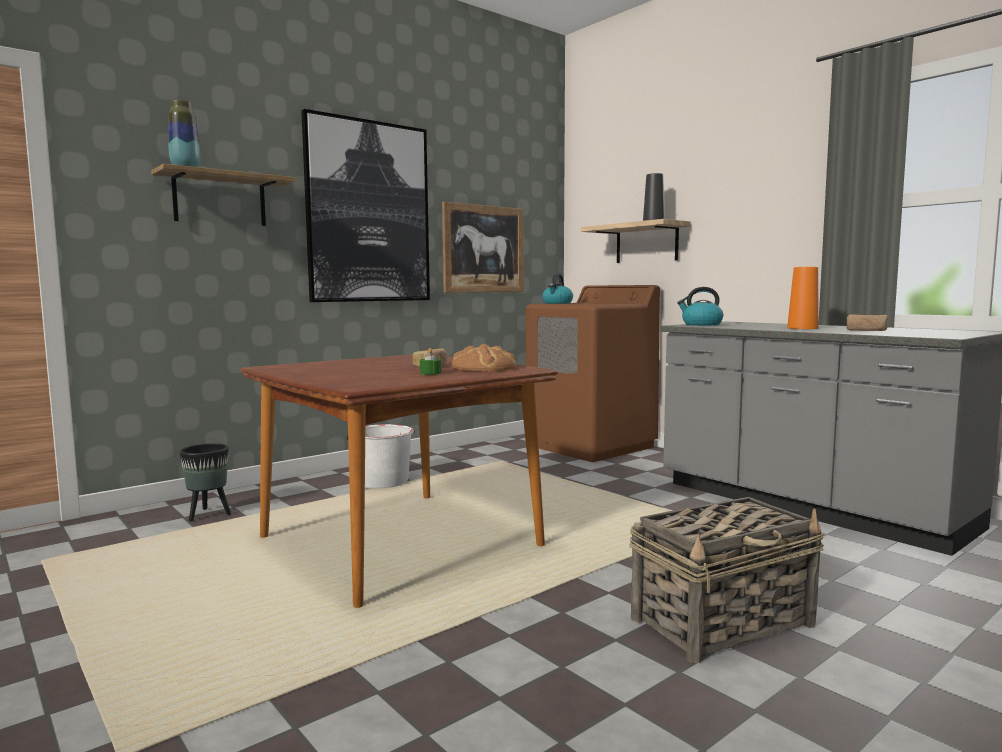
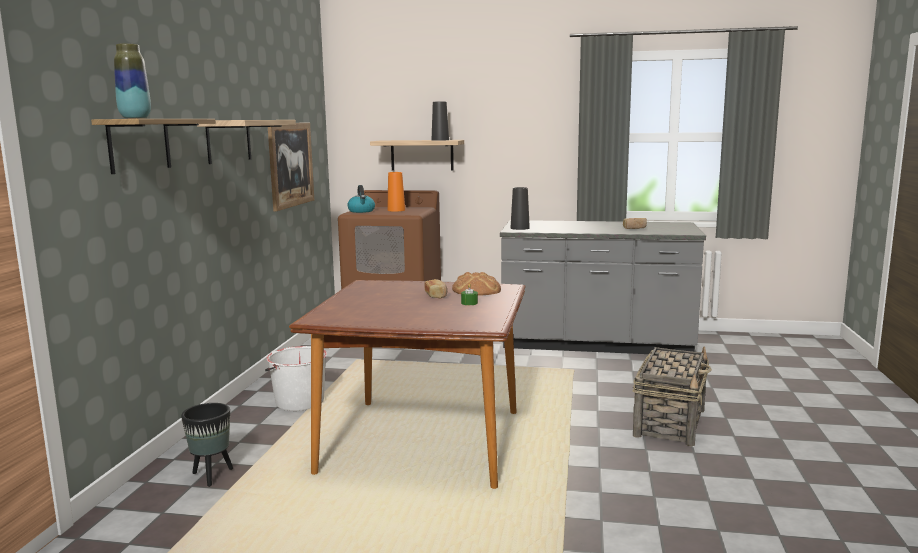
camera: 40 degrees left, 5 degrees up
picture [301,109,430,302] -> shelf [197,120,296,164]
kettle [677,287,723,325] -> black vase [511,187,530,230]
orange vase [787,267,819,329] -> orange vase moved to [387,172,405,212]

